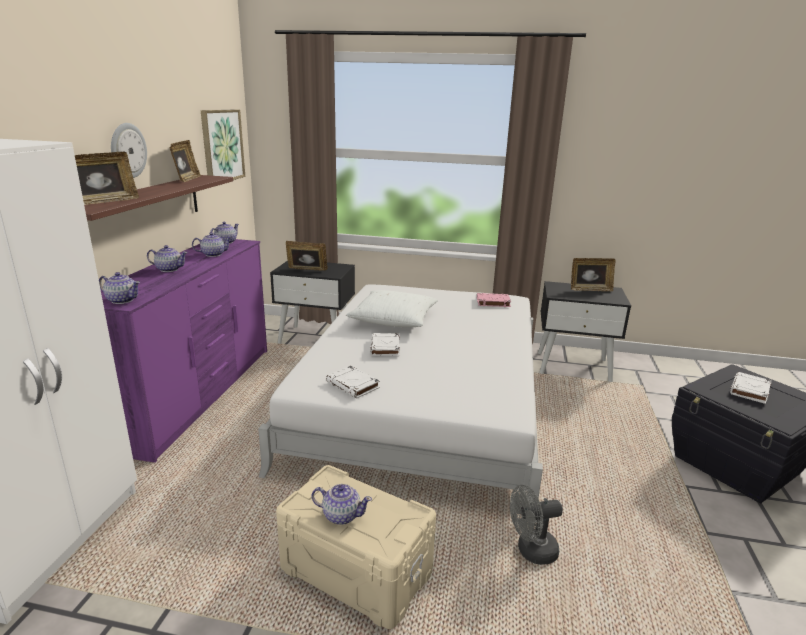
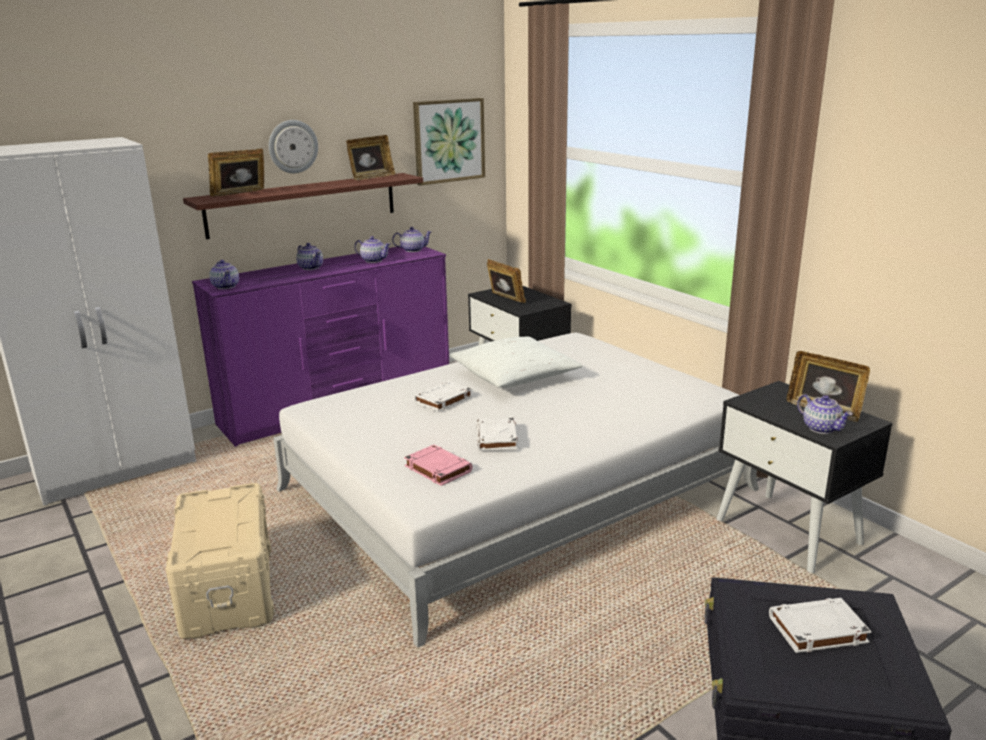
camera: 45 degrees right, 0 degrees up
picture frame [75,152,139,205] -> picture frame turned 150 degrees clockwise [208,148,264,197]
teapot [311,484,372,525] -> teapot moved to [797,394,853,434]
white book [326,366,380,398] -> white book moved to [477,418,517,451]
pink book [477,293,511,307] -> pink book moved to [404,445,473,486]
grey fan [510,485,563,565] -> none

